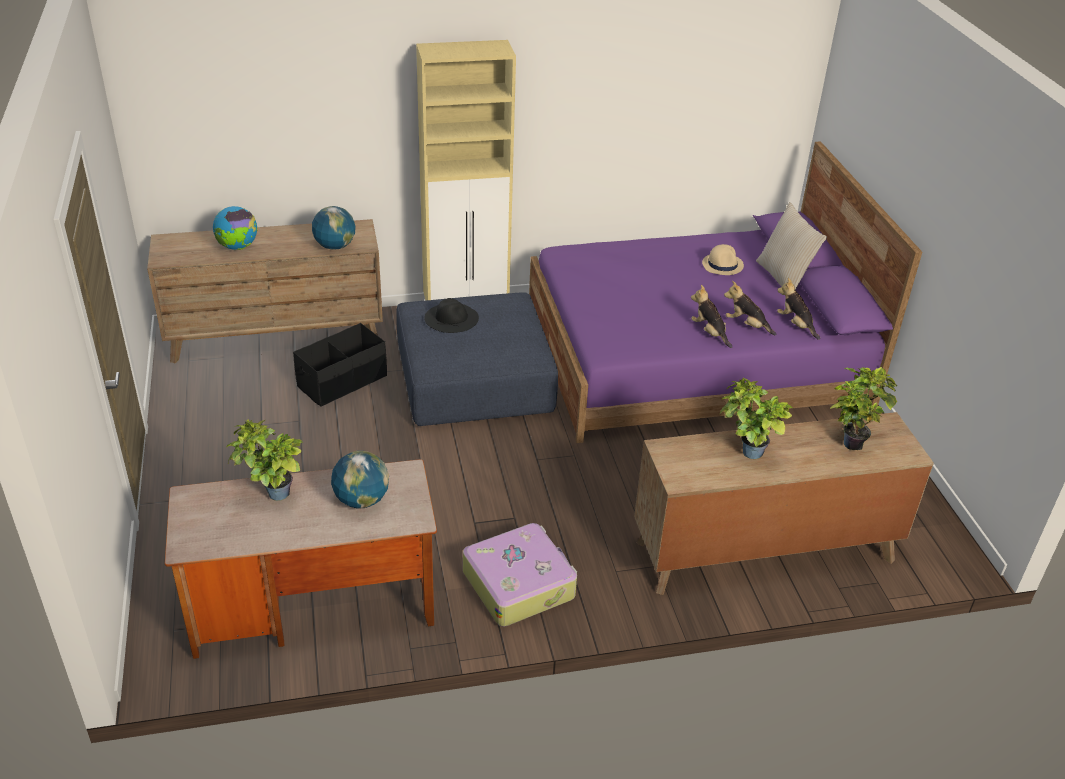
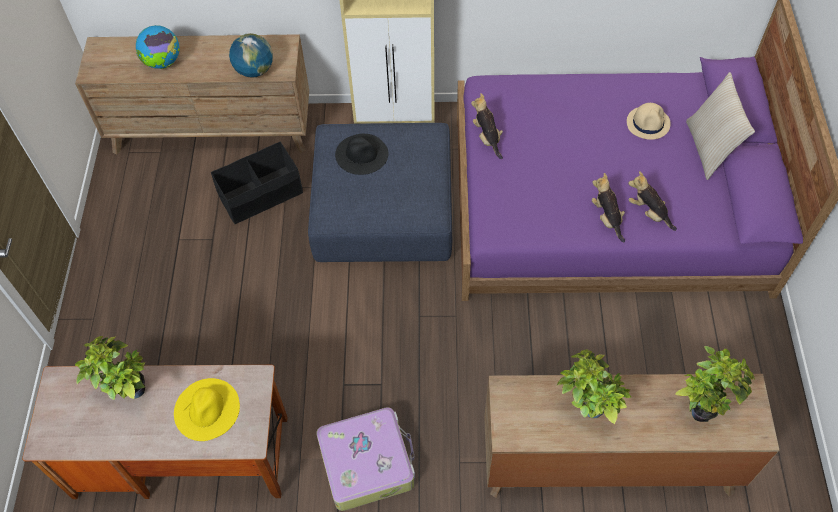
camera: 15 degrees right, 20 degrees up
globe [331,451,389,509] -> yellow hat [174,378,240,441]
plush toy [777,278,820,340] -> plush toy moved to [471,93,503,159]

